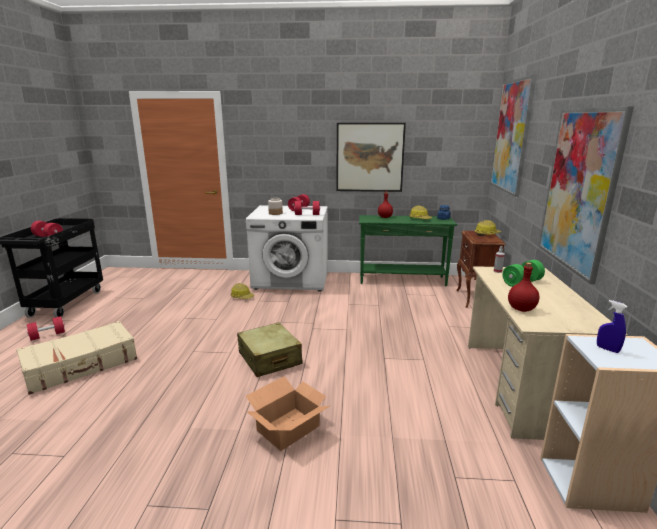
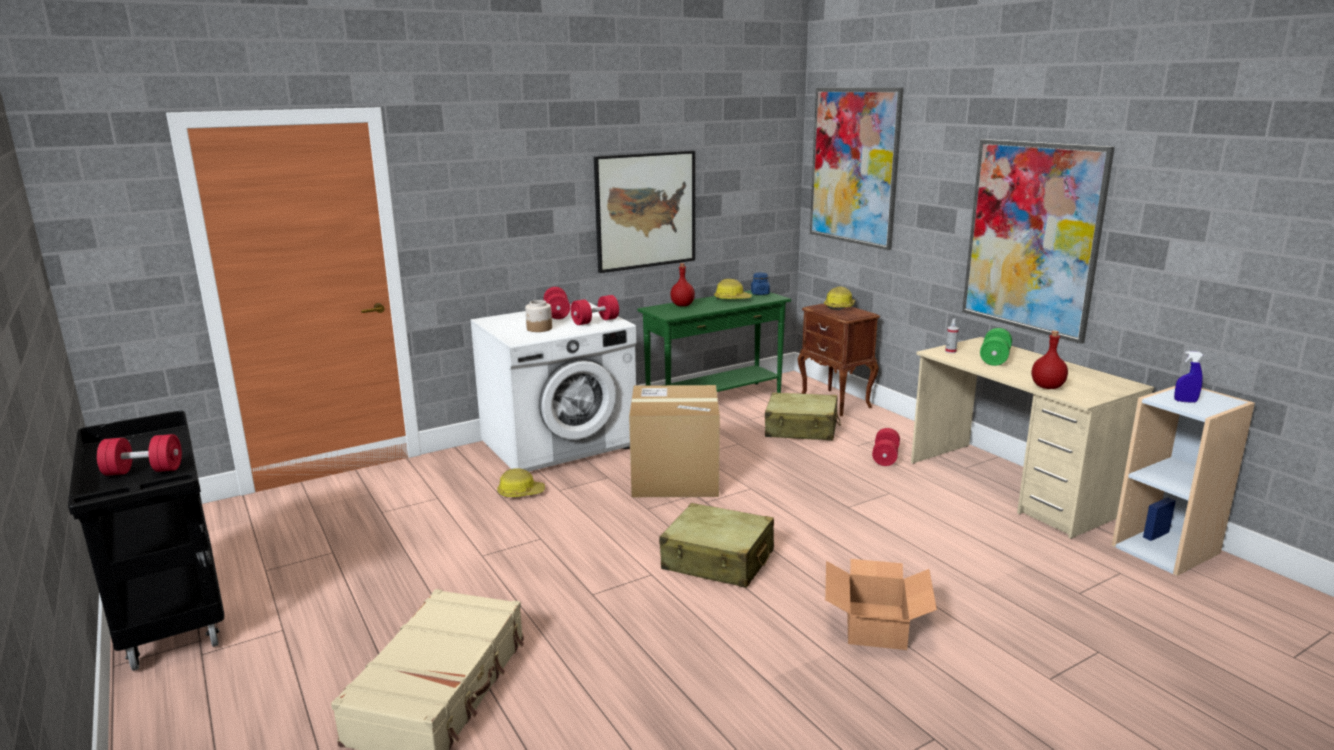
camera: 35 degrees left, 0 degrees up
red dumbbell [27,316,65,341] -> red dumbbell moved to [872,428,900,466]
none -> cardboard box [629,385,720,497]
none -> beige suitcase [765,392,841,441]

